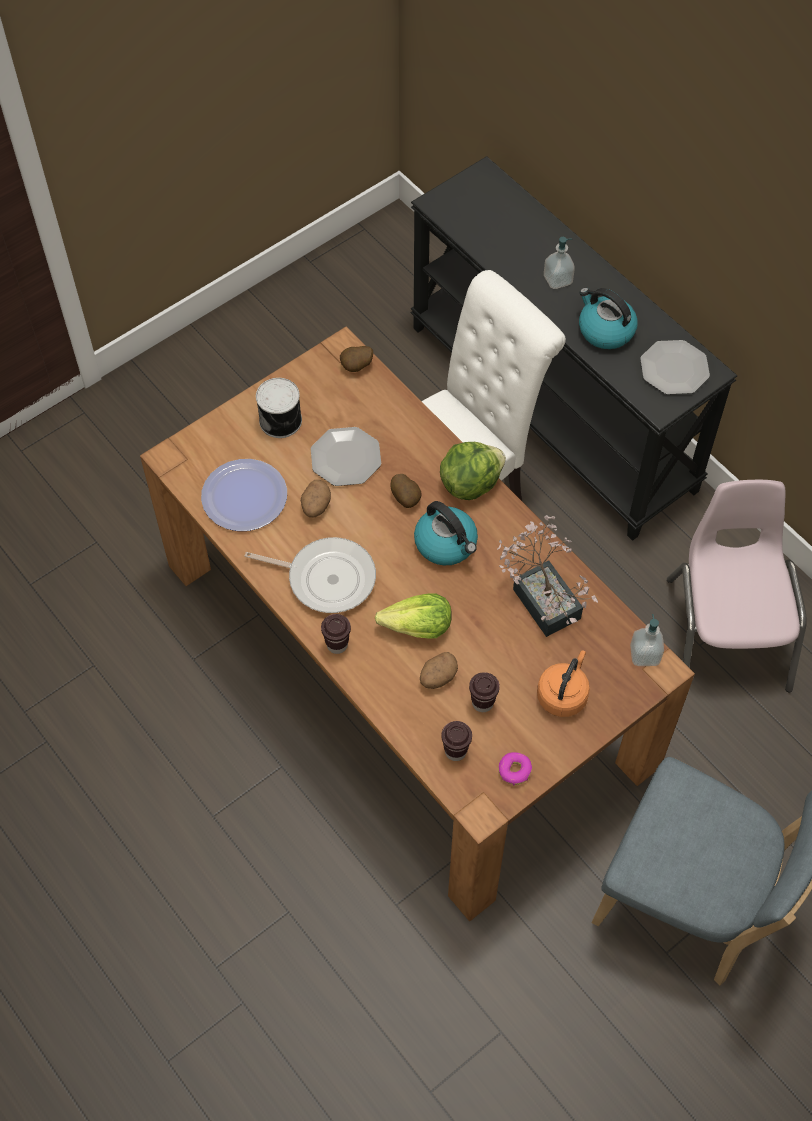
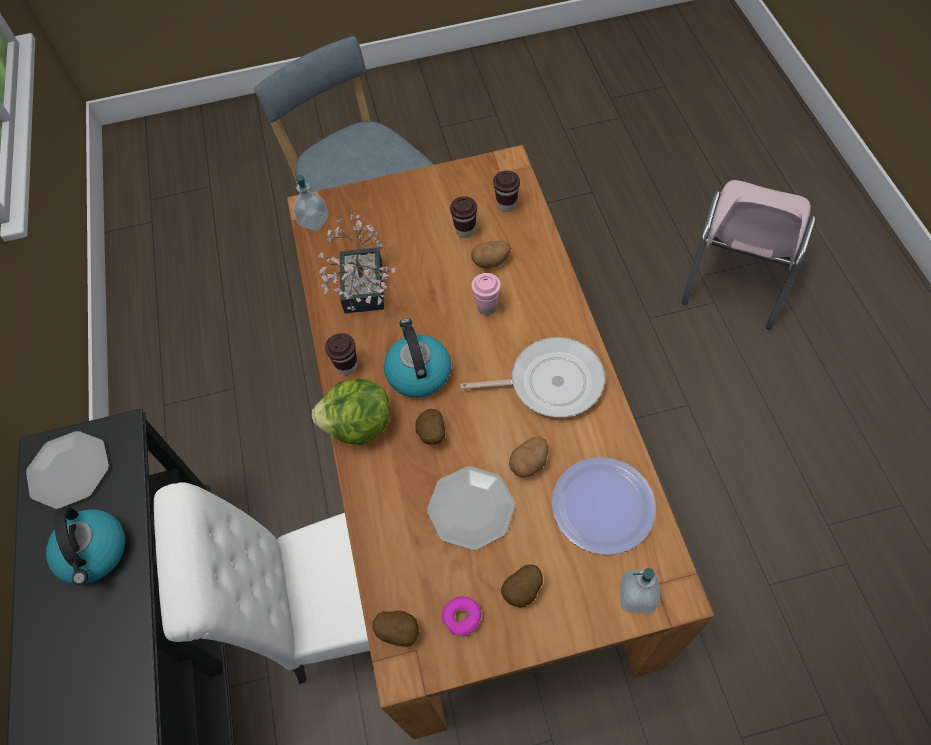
camera: 150 degrees left, 0 degrees up
frying pan [245,537,376,613] -> frying pan turned 135 degrees clockwise [460,337,605,418]
can [256,378,302,438] -> potato [501,564,543,608]
brown cup [321,614,351,654] -> brown cup moved to [325,333,358,375]
lettuce [375,593,451,639] -> pink cup [471,273,501,315]
donut [498,752,532,786] -> donut moved to [442,596,481,637]
orange kettle [537,651,590,717] -> none
soap dispenser [544,237,575,289] -> soap dispenser moved to [620,568,660,614]
pink chair [667,480,807,693] -> pink chair moved to [682,180,816,329]

